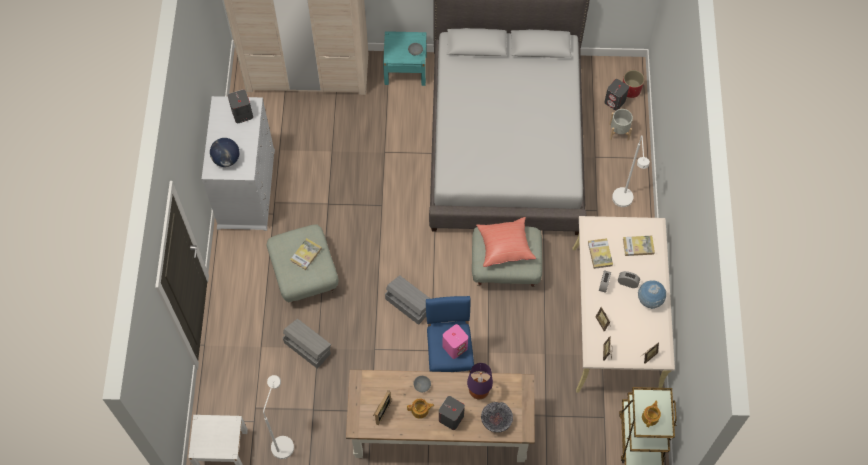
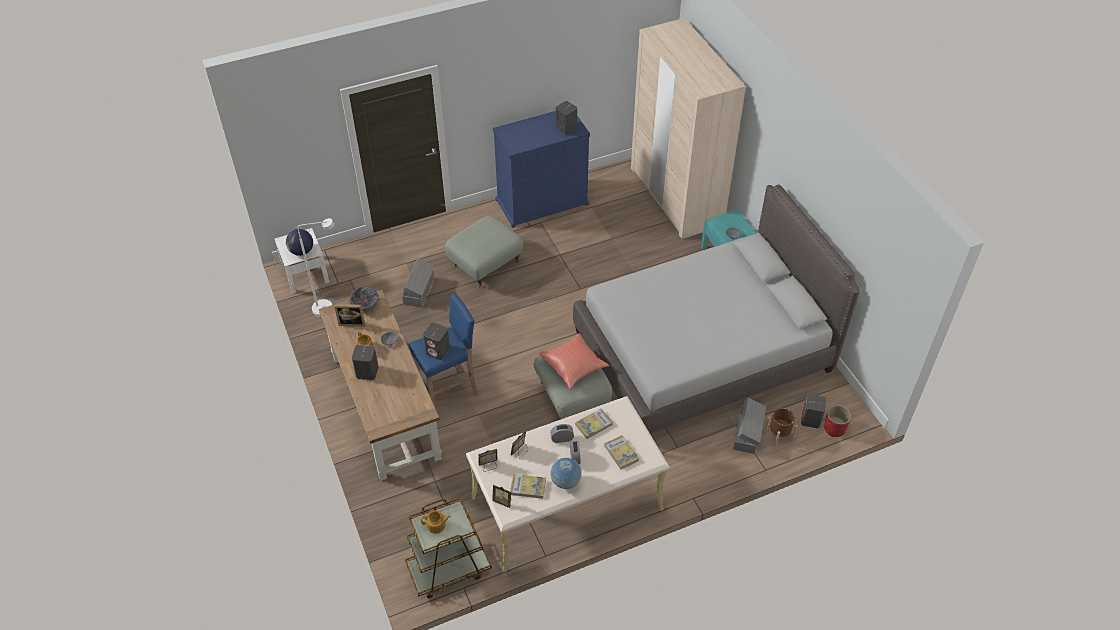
camera: 65 degrees right, 15 degrees down
white dresser [202,96,275,231] -> blue dresser [493,111,590,228]
globe [210,138,239,167] -> globe moved to [286,229,313,256]
book [290,238,322,270] -> book moved to [510,474,546,499]
grey storage box [385,275,430,325] -> grey storage box moved to [733,397,766,454]
pink speaker [442,324,468,359] -> grey speaker [423,323,450,360]
purple table lamp [467,363,493,399] -> none
bowl [481,402,513,432] -> bowl moved to [349,286,379,311]
grey planter [609,109,633,140] -> brown planter [764,408,797,447]
white floor lamp [612,135,650,207] -> none

